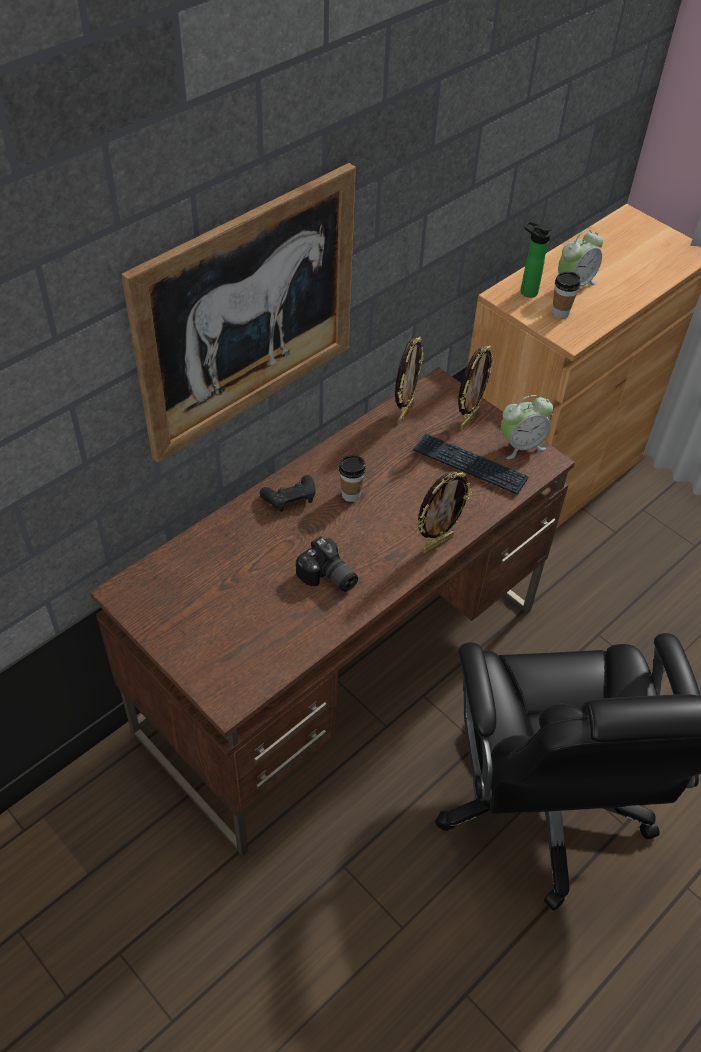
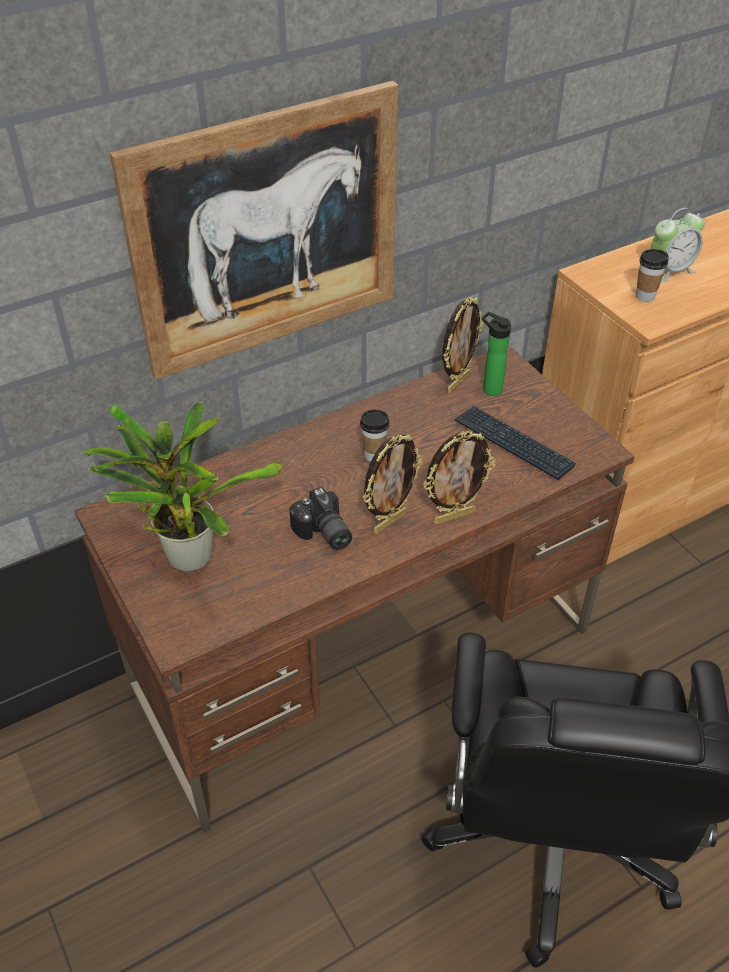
camera: 15 degrees right, 5 degrees down
black game controller [260,475,316,512] -> none
picture frame [458,345,494,430] -> picture frame moved to [363,434,422,534]
alarm clock [501,395,553,459] -> none
bottle [521,221,552,298] -> bottle moved to [482,312,511,396]
none -> potted plant [85,402,283,572]

